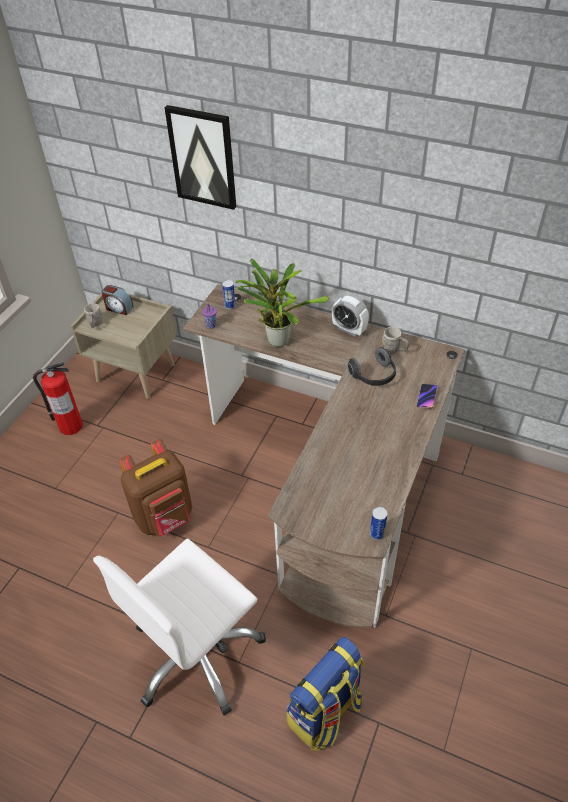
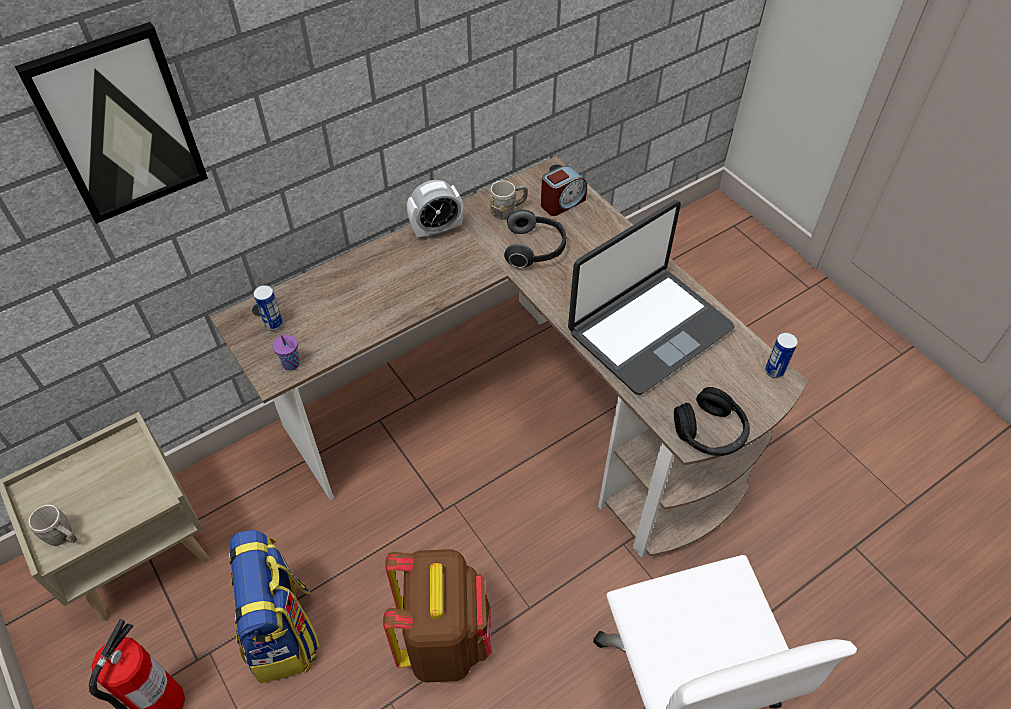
camera: 60 degrees left, 5 degrees up
alarm clock [102,285,133,315] -> alarm clock moved to [541,166,587,216]
potted plant [235,259,329,347] -> none
backpack [286,637,364,751] -> backpack moved to [229,530,319,683]
phone [417,384,437,409] -> none
none -> laptop [568,200,734,395]
none -> black headphones [674,387,750,456]

